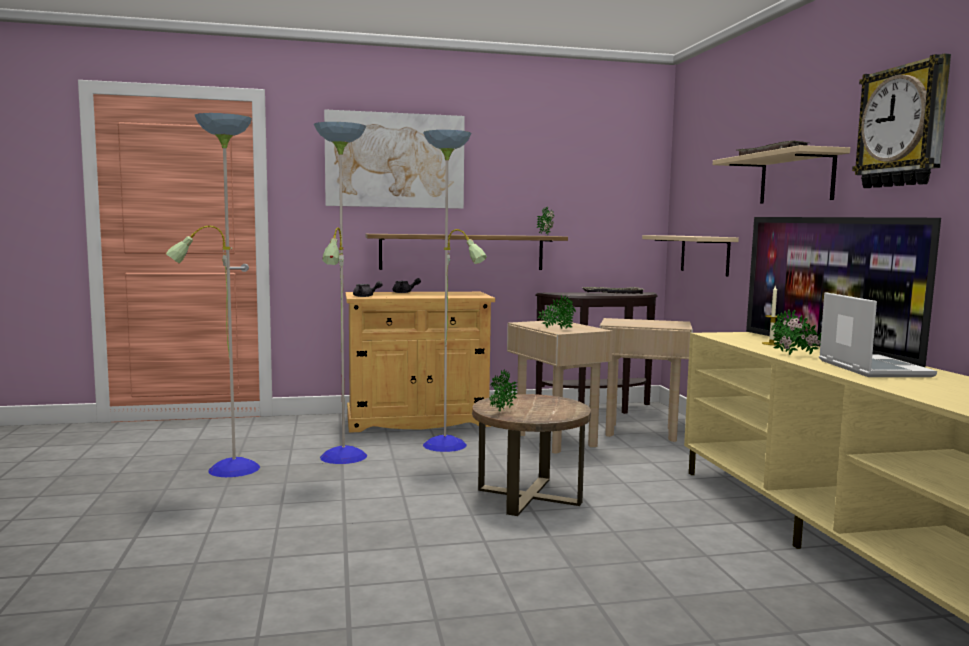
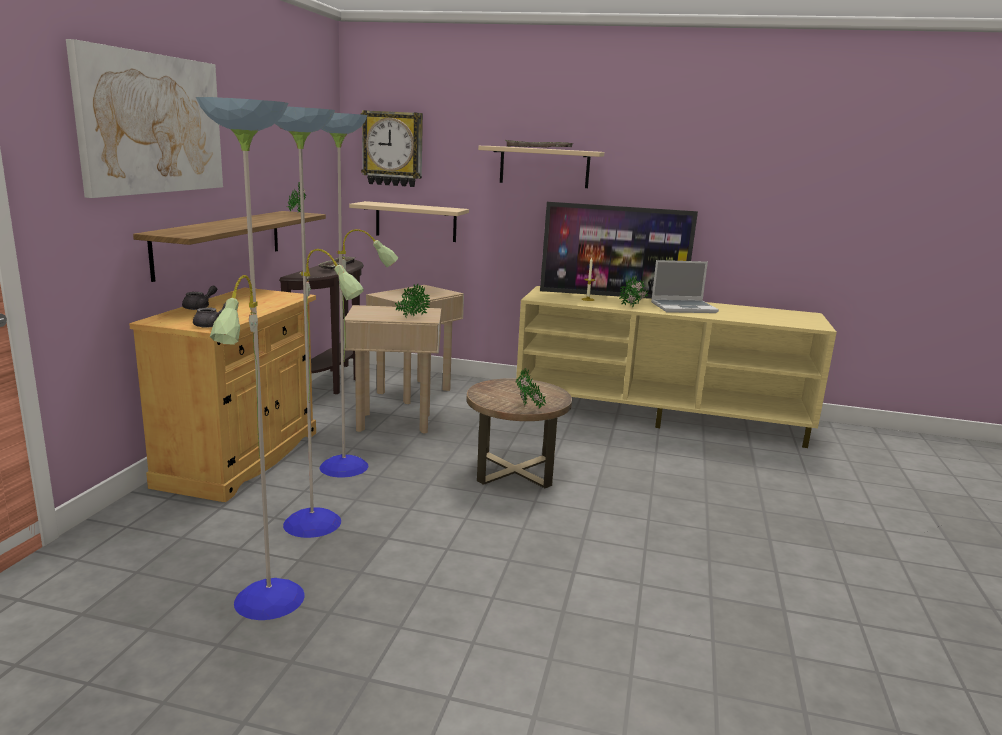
camera: 65 degrees left, 10 degrees up
laptop [819,292,937,377] -> laptop turned 150 degrees clockwise [651,260,719,313]
wall clock [852,54,951,188] -> wall clock moved to [361,110,423,187]

